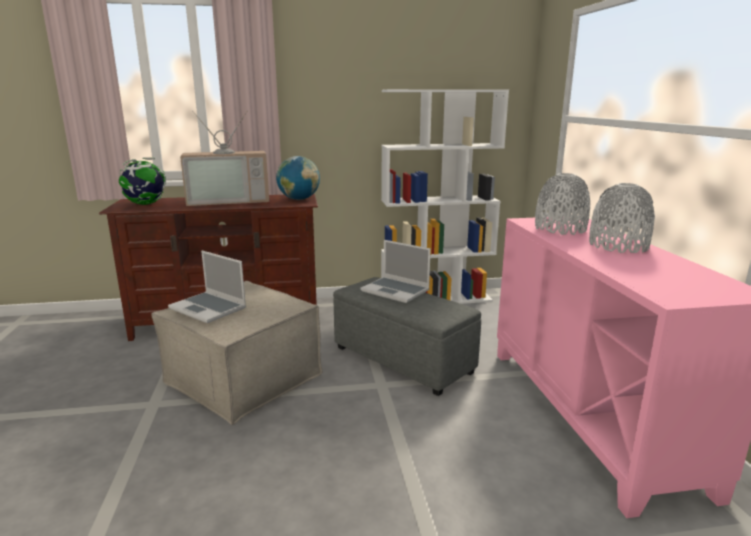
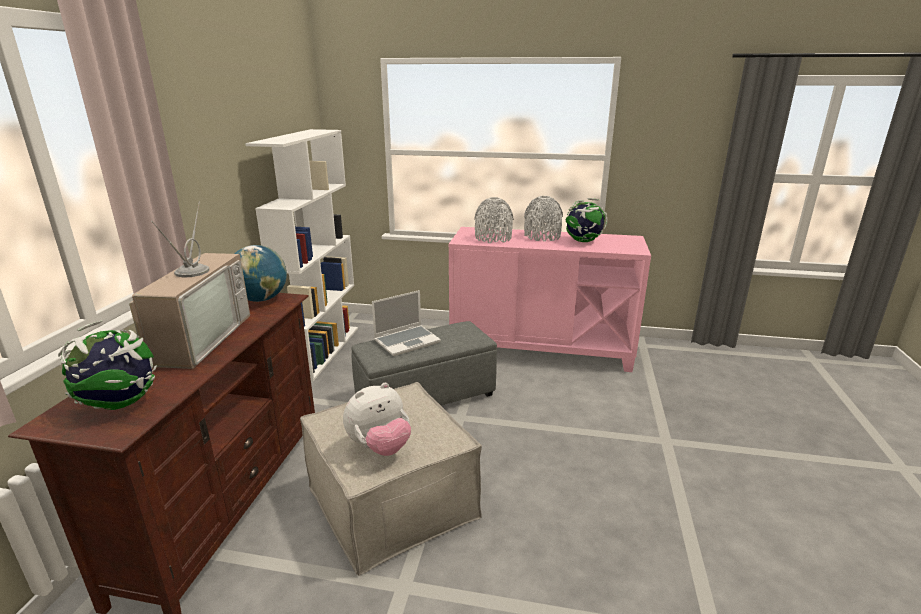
camera: 70 degrees left, 5 degrees up
laptop [168,250,246,323] -> plush toy [343,383,411,456]
none -> globe [566,198,607,242]

